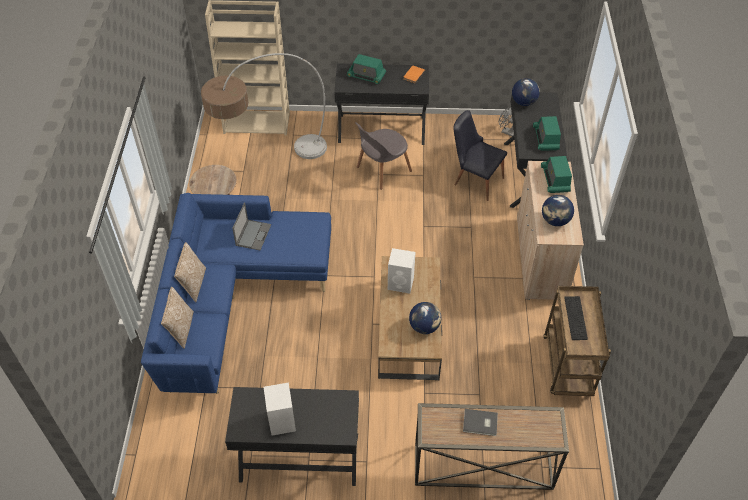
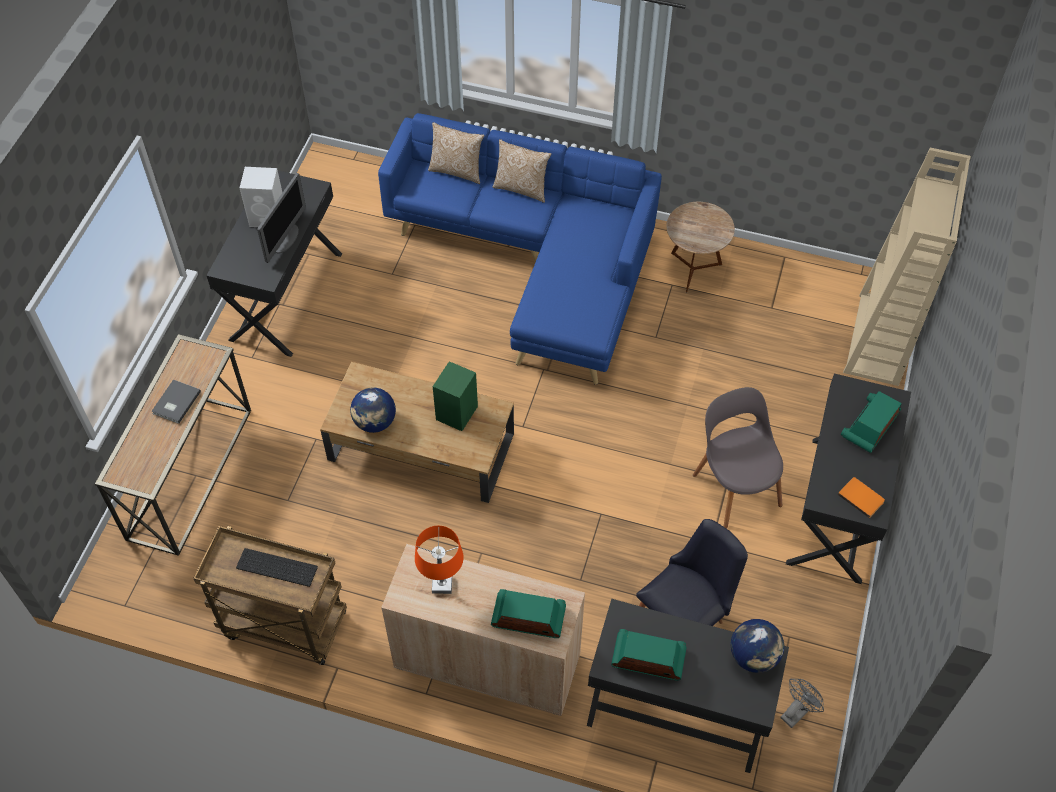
camera: 105 degrees right, 5 degrees up
floor lamp [201,53,327,159] -> none
laptop [232,202,271,250] -> none
white speaker [388,248,415,293] -> green speaker [433,361,478,431]
globe [542,195,574,226] -> orange table lamp [415,526,464,594]
none -> monitor [257,173,306,263]

